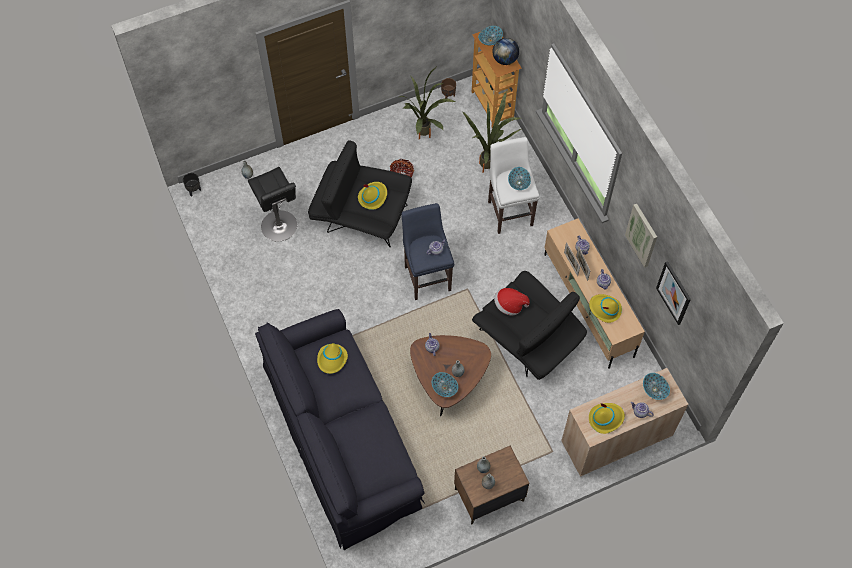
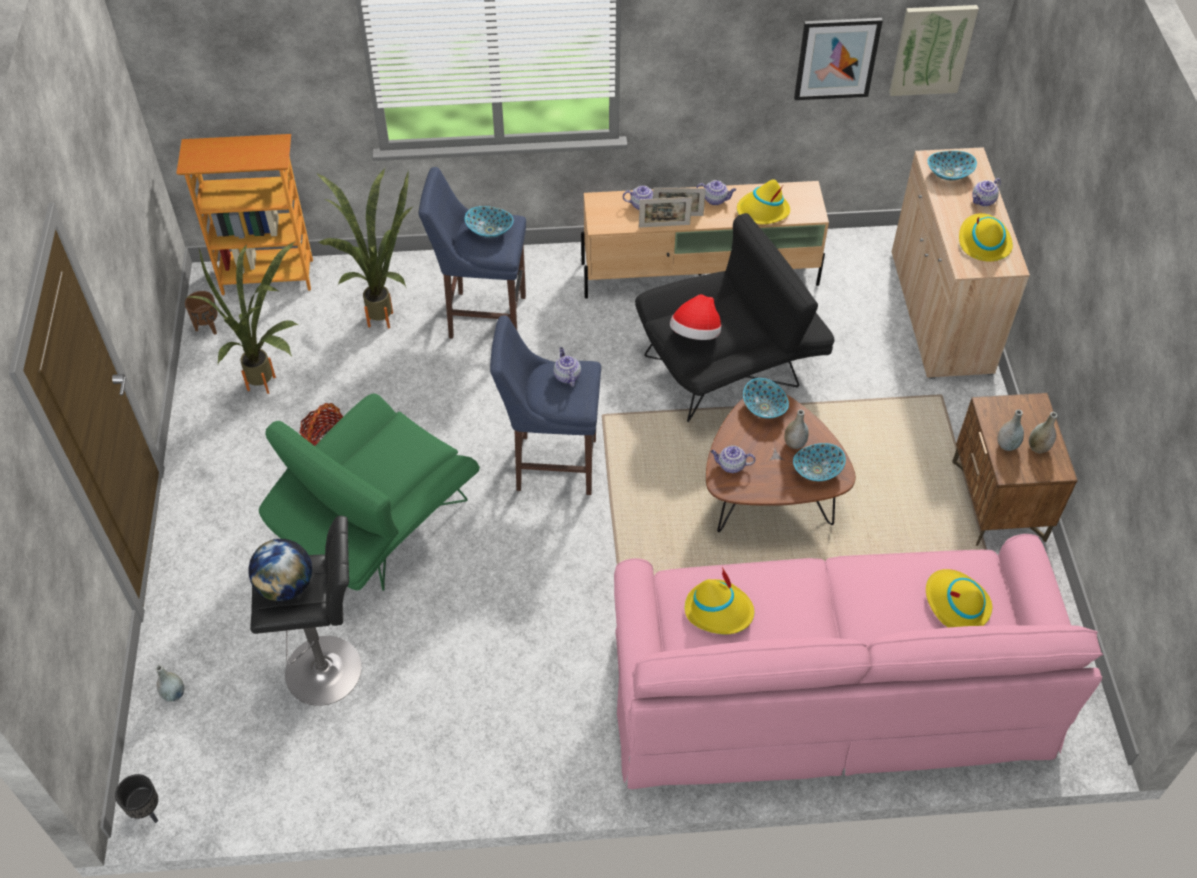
camera: 70 degrees left, 10 degrees down
black sofa [255,309,425,550] -> pink sofa [614,534,1103,789]
black armchair [308,141,412,247] -> green armchair [259,394,480,591]
yellow hat [358,182,387,210] -> yellow hat moved to [926,569,992,628]
bowl [478,26,503,46] -> bowl moved to [743,378,789,419]
white stool [488,137,540,234] -> blue stool [419,167,526,339]
globe [493,38,519,65] -> globe moved to [248,539,312,601]
picture [625,204,657,268] -> picture moved to [889,5,979,96]

